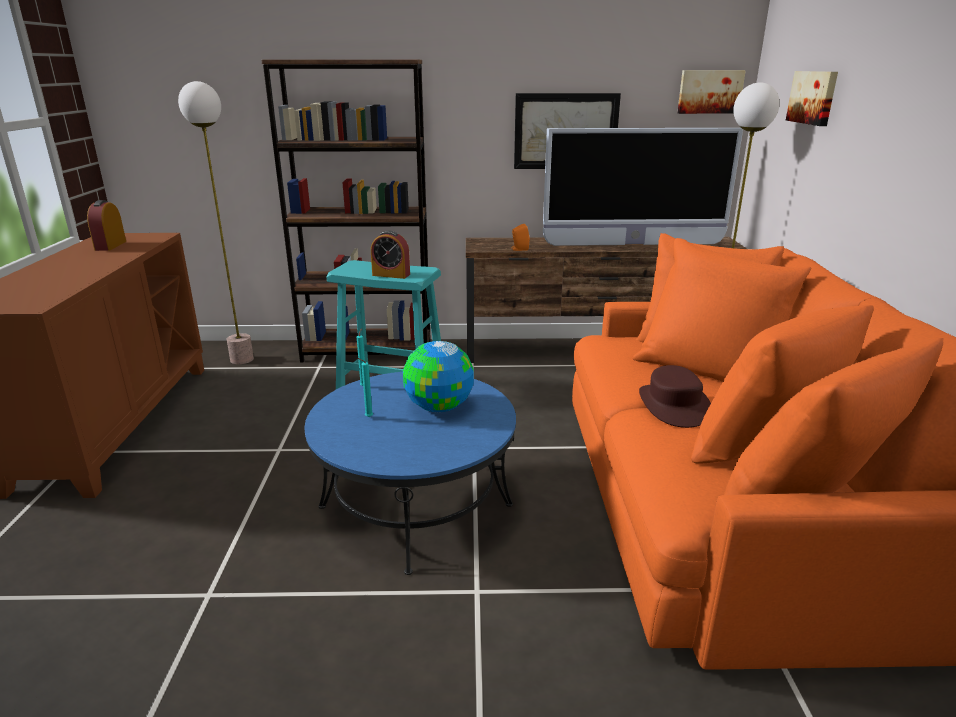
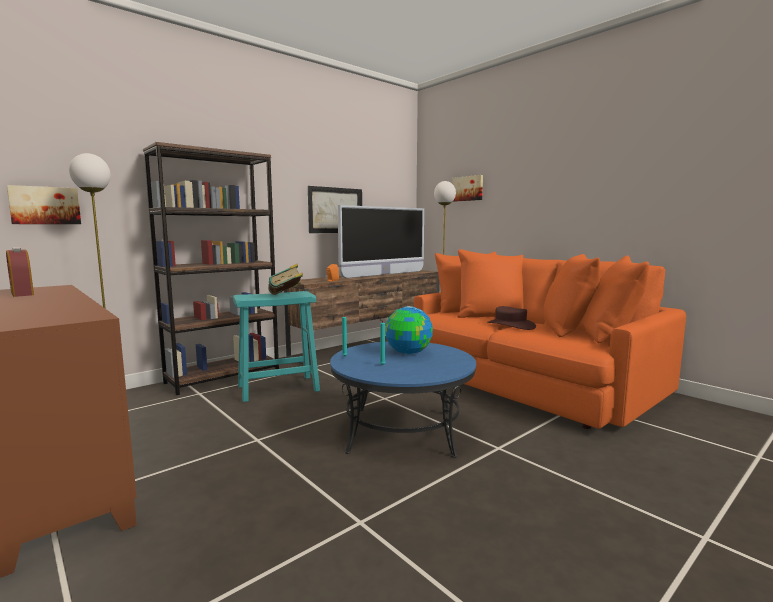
camera: 40 degrees left, 15 degrees down
alarm clock [371,231,410,279] -> book [268,264,303,295]
picture [677,70,746,114] -> picture moved to [7,185,81,224]

